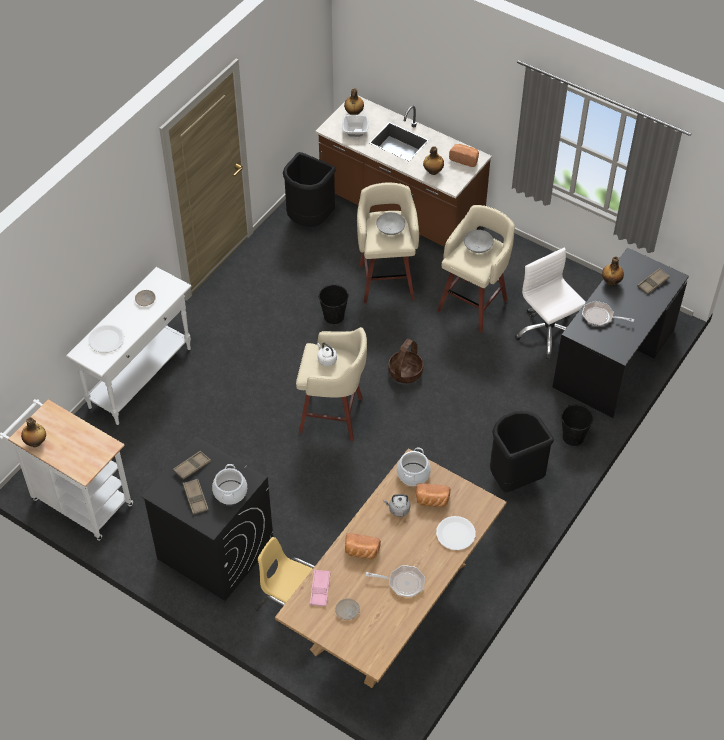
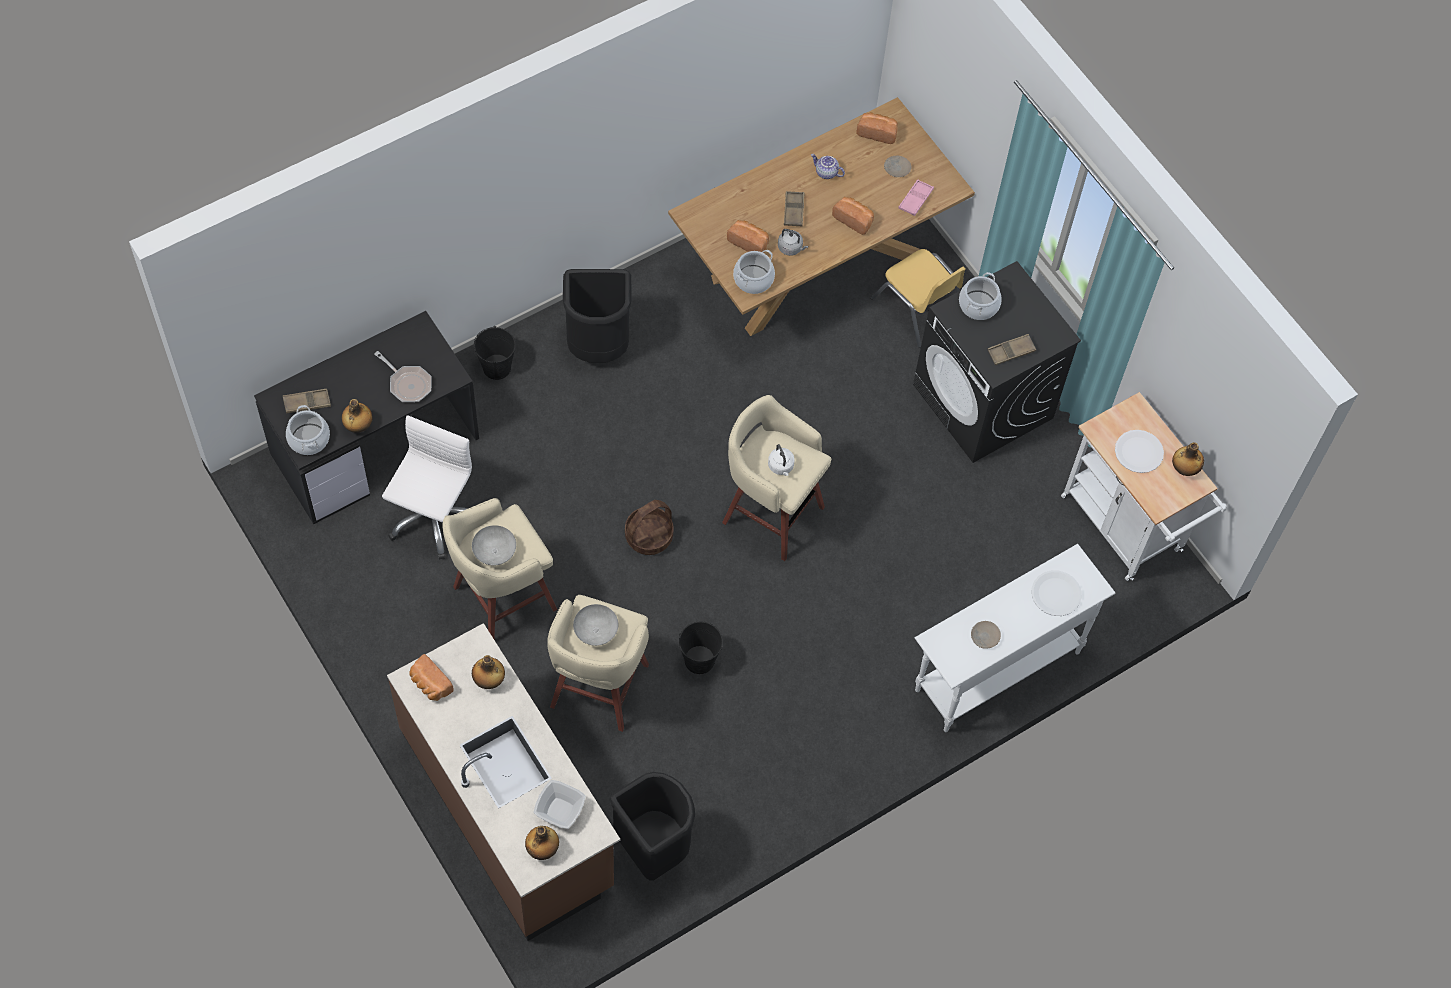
camera: 160 degrees left, 10 degrees up
brown tray [183,479,209,515] -> brown tray moved to [784,191,804,226]
frying pan [365,565,425,597] -> teapot [811,154,845,179]
white plate [436,516,476,550] -> white plate moved to [1115,430,1164,473]
white office chair [515,248,586,359] -> white office chair turned 150 degrees counterclockwise [382,415,472,560]
none -> cooking pot [286,405,330,455]
none -> bread [857,112,898,144]

